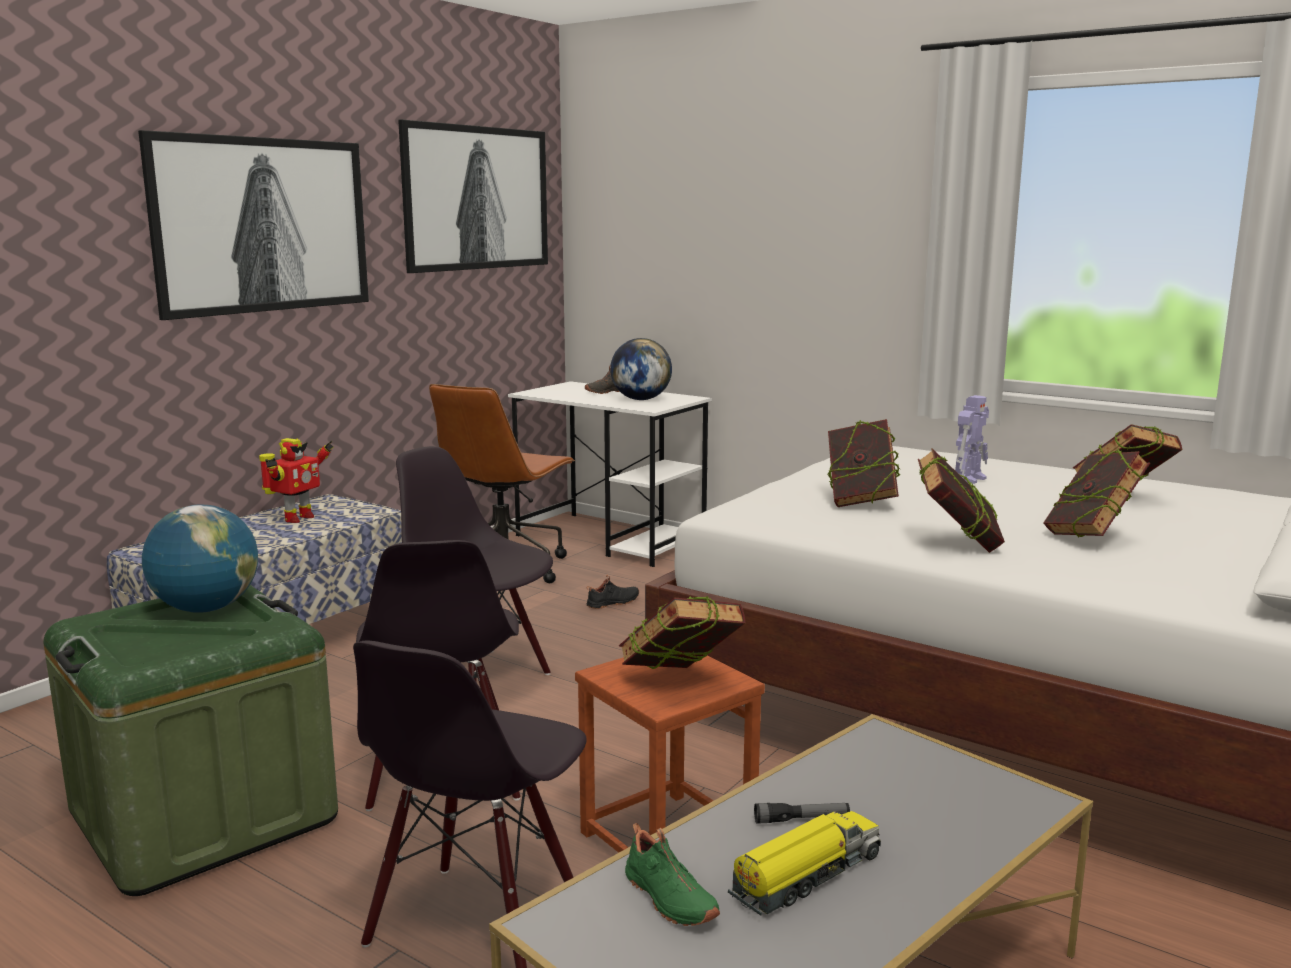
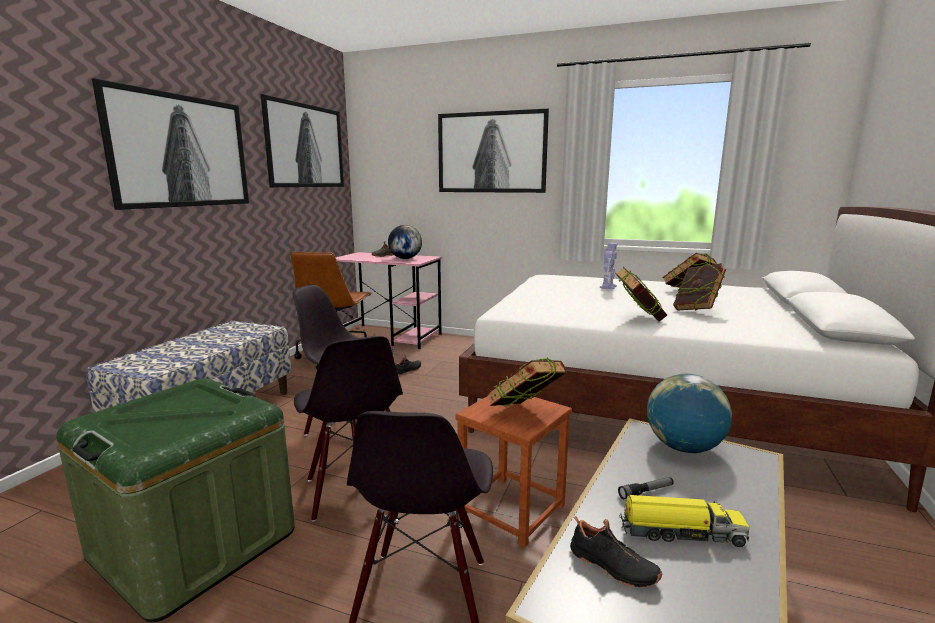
camera: 15 degrees left, 0 degrees up
globe [142,504,258,613] -> globe moved to [647,374,732,453]
toy robot [259,438,333,523] -> none
white desk [508,381,712,567] -> pink desk [336,252,442,349]
green shoe [625,823,720,926] -> black shoe [570,516,662,588]
toy truck [728,810,881,915] -> toy truck turned 60 degrees clockwise [619,495,749,547]
book [828,419,901,507] -> none
none -> picture [438,108,549,193]

